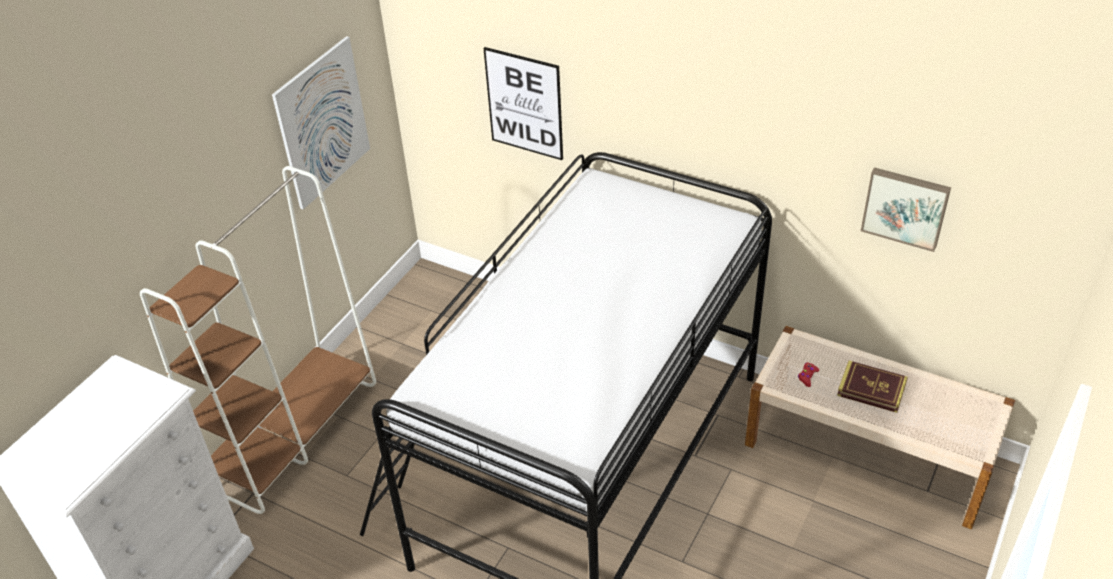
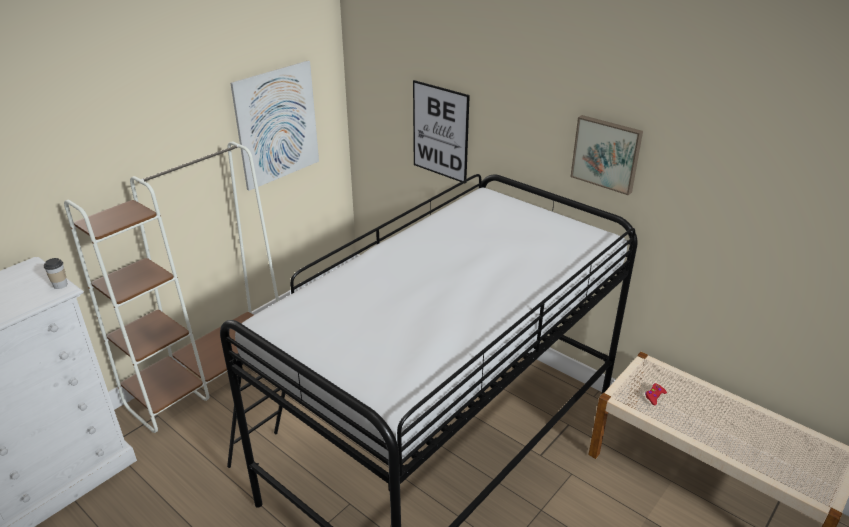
camera: 10 degrees right, 10 degrees down
book [837,361,908,413] -> none
picture [861,167,951,252] -> picture moved to [570,115,643,195]
none -> cup [44,258,68,289]

